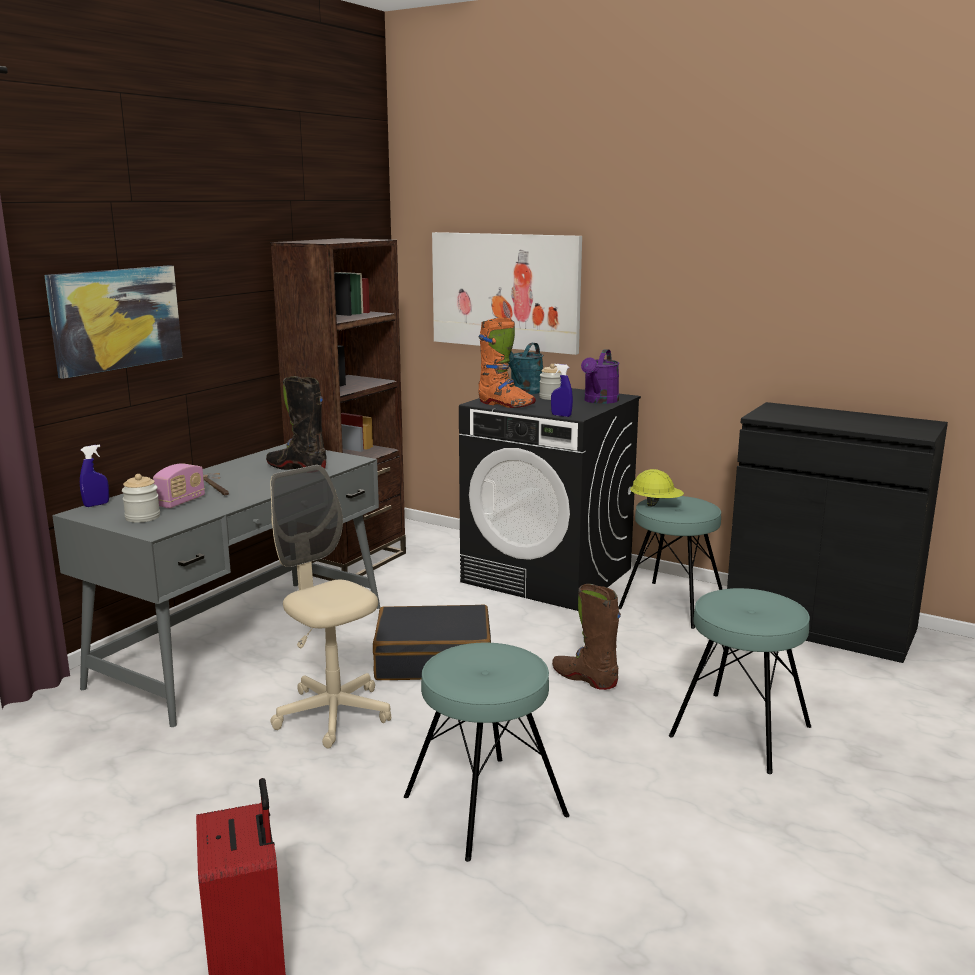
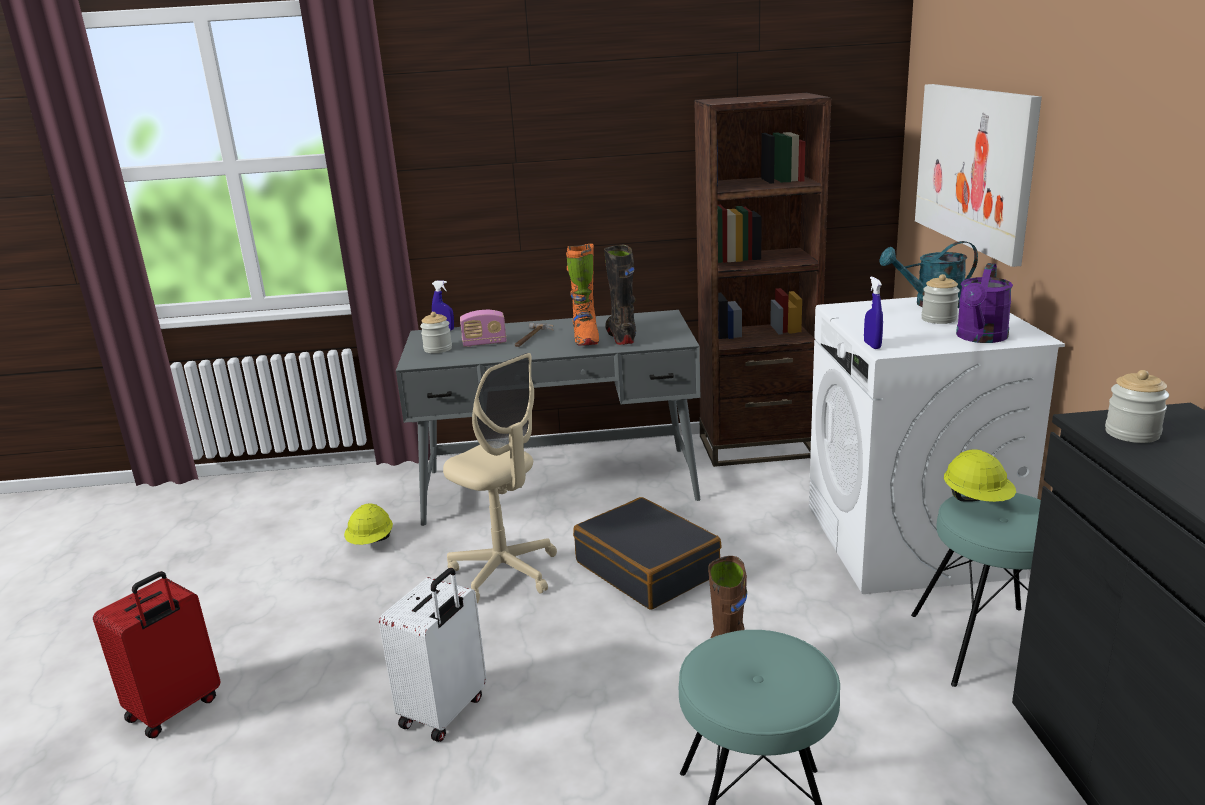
camera: 55 degrees right, 5 degrees up
picture [44,265,183,379] -> none
beige office chair [270,465,391,749] -> beige office chair turned 120 degrees clockwise [443,353,557,603]
turquoise stool [404,643,569,862] -> white suitcase [379,568,487,742]
black washing machine [459,388,641,611] -> white washing machine [809,297,1065,594]
orange boot [478,318,536,408] -> orange boot moved to [566,243,599,346]
purple watering can [581,349,620,404] -> purple watering can turned 45 degrees counterclockwise [956,263,1013,343]
none -> yellow hard hat [344,504,393,545]
none -> jar [1105,370,1169,443]

